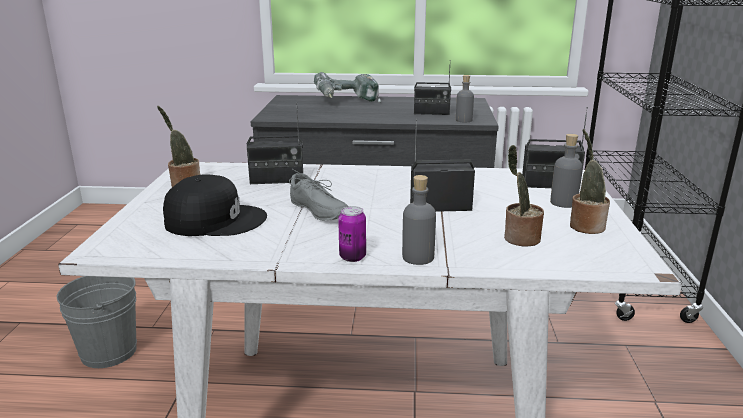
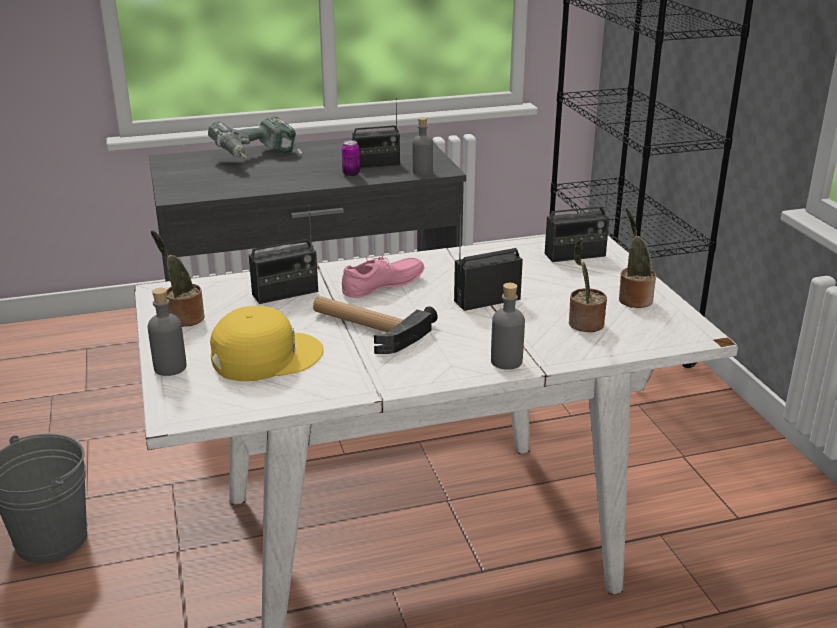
camera: 20 degrees left, 5 degrees up
black cap [163,174,267,236] -> yellow cap [210,306,324,381]
grey shoe [289,169,348,220] -> hammer [313,296,438,354]
can [338,206,366,262] -> can moved to [342,140,360,177]
grey bottle [550,134,582,208] -> grey bottle moved to [148,288,187,376]
none -> pink shoe [342,254,424,298]

